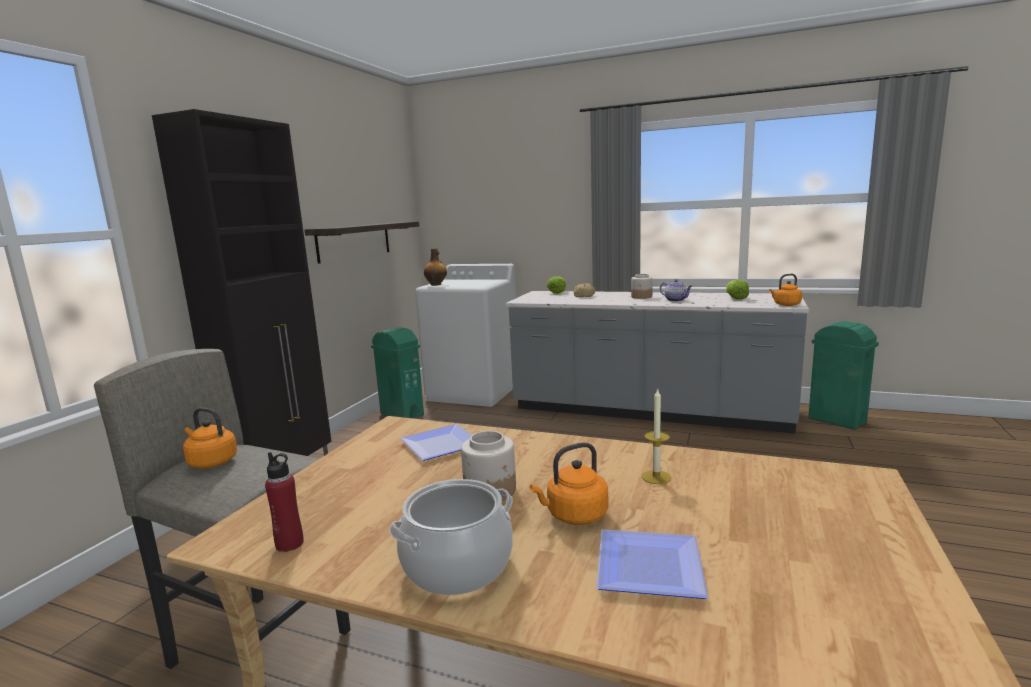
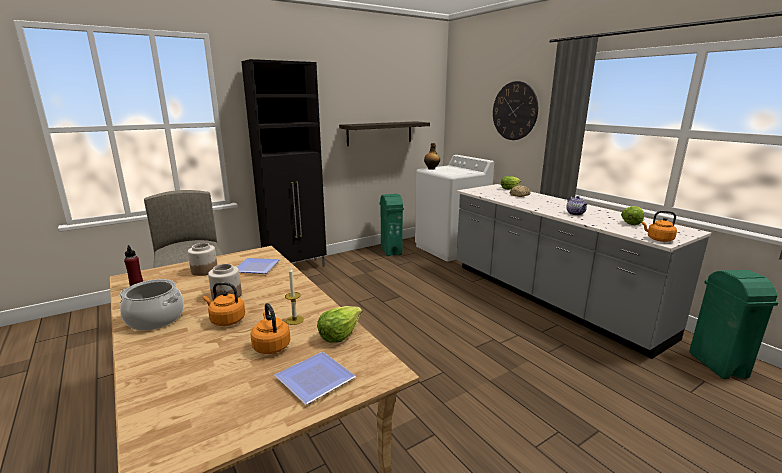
camera: 35 degrees right, 5 degrees up
orange kettle [183,408,237,469] -> orange kettle moved to [250,303,290,354]
plate [596,529,708,599] -> plate moved to [274,352,356,405]
jar [631,274,653,299] -> jar moved to [188,243,217,276]
none -> lettuce [317,306,362,343]
none -> wall clock [493,81,538,140]

